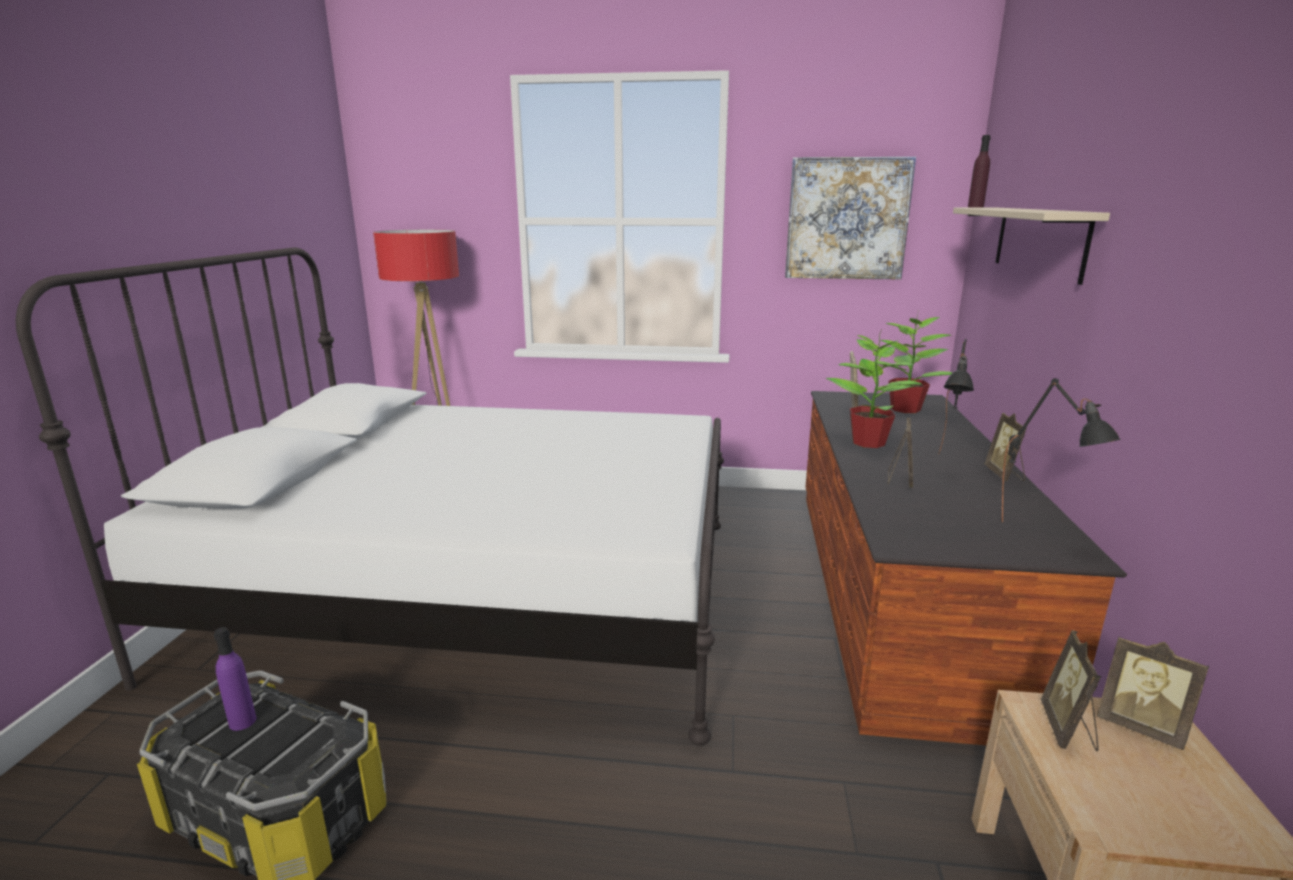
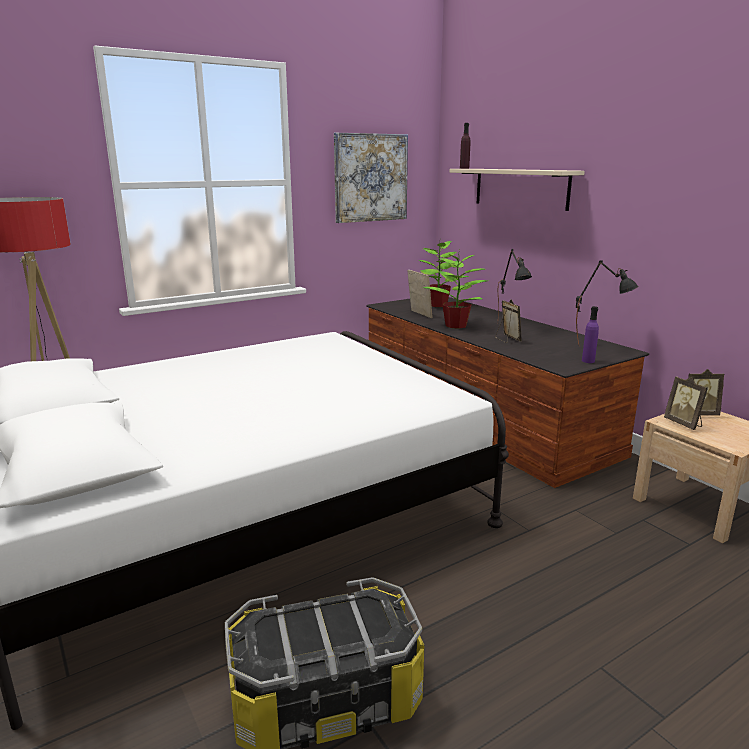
camera: 40 degrees left, 0 degrees up
purple bottle [214,627,256,731] -> purple bottle moved to [582,306,599,363]
picture frame [985,413,1027,481] -> none

